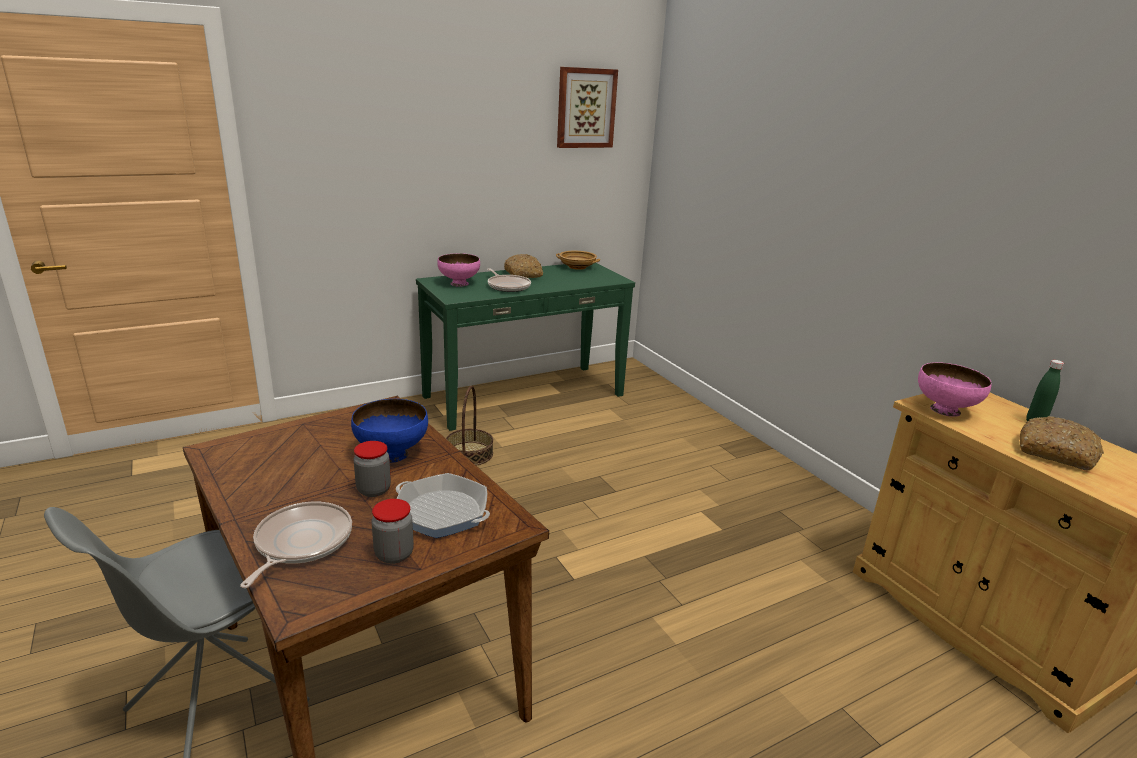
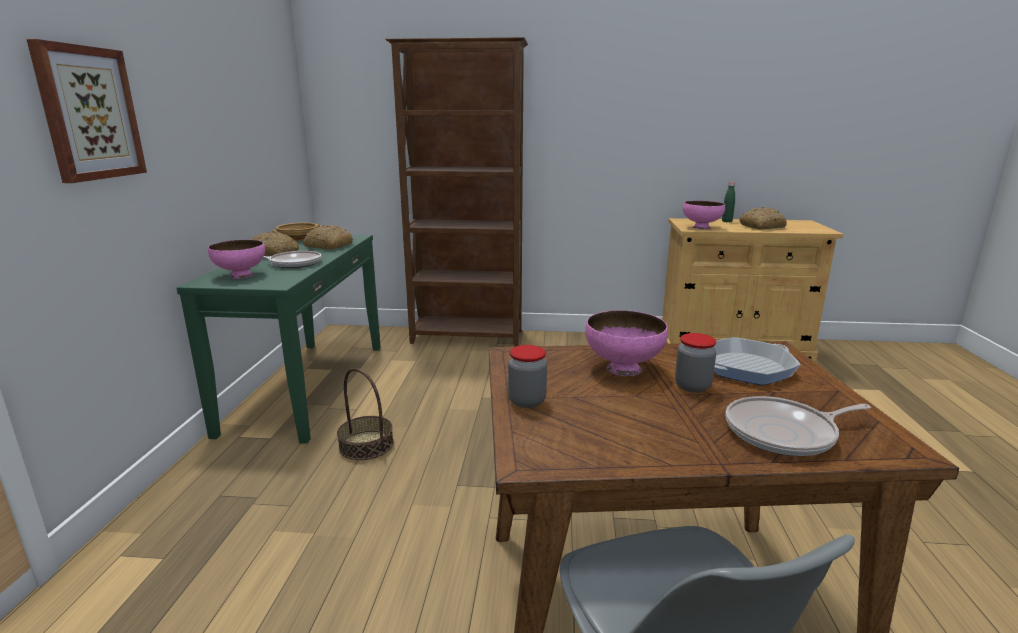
camera: 55 degrees left, 5 degrees down
frying pan [240,502,352,588] -> frying pan turned 60 degrees counterclockwise [725,396,871,456]
blue bowl [351,399,428,463] -> pink bowl [585,310,668,376]
jar [372,499,414,564] -> jar moved to [508,345,547,408]
picture [557,67,618,148] -> picture moved to [27,39,147,183]
none -> bread [303,225,353,250]
none -> brown bookcase [385,37,528,347]

